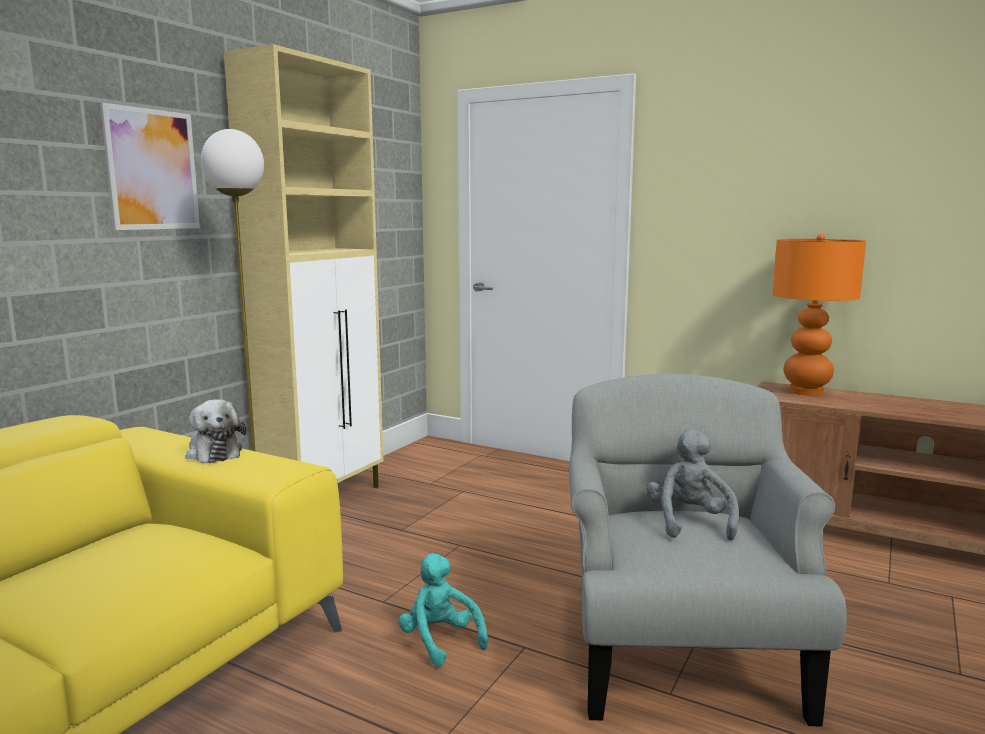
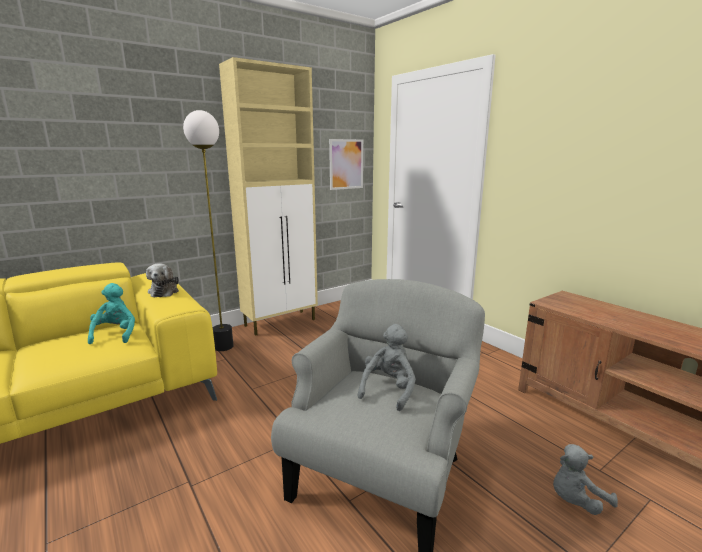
camera: 25 degrees right, 5 degrees up
picture [100,102,200,230] -> picture moved to [329,139,363,190]
turquoise plush toy [398,553,488,667] -> turquoise plush toy moved to [88,283,135,344]
orange table lamp [772,234,866,396] -> none
none -> grey plush toy [553,444,618,515]

